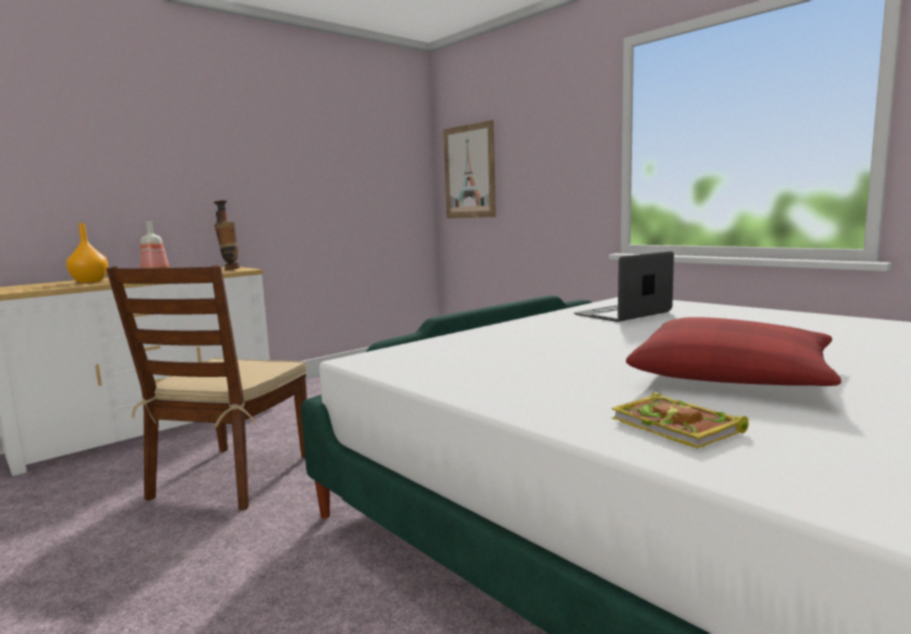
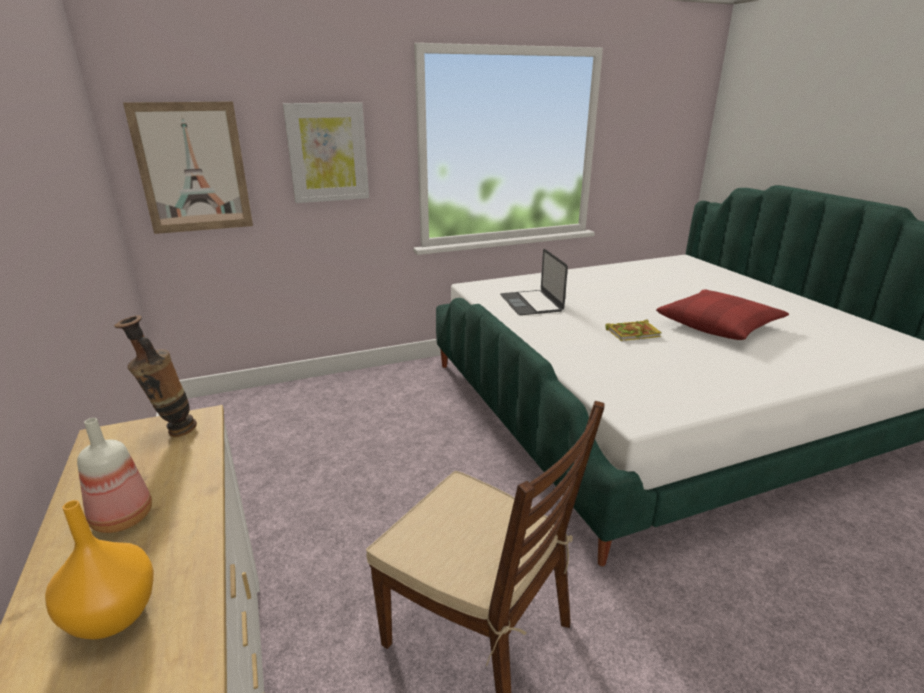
camera: 70 degrees left, 15 degrees up
book [611,392,749,448] -> book moved to [605,319,662,341]
none -> picture [283,102,369,203]

